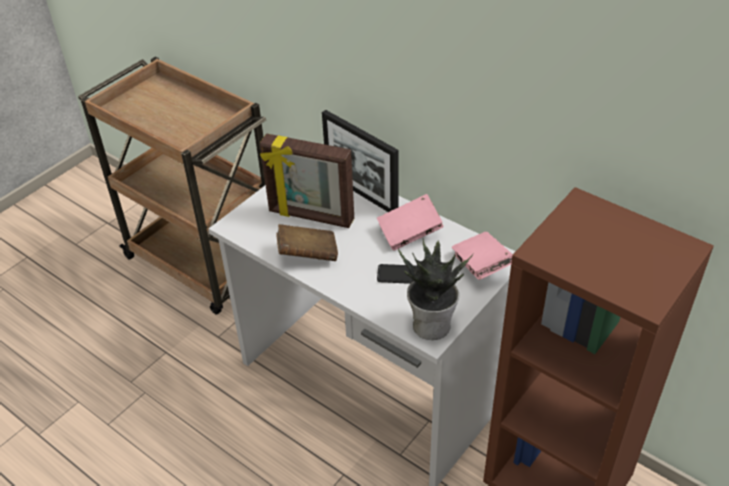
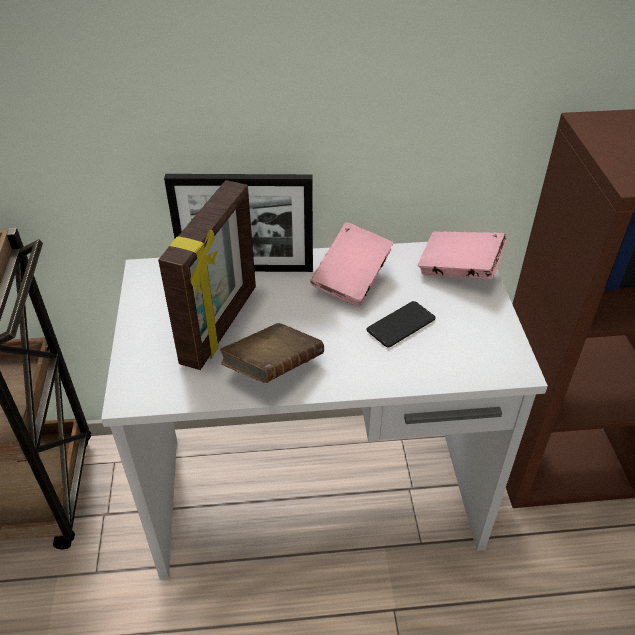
camera: 45 degrees left, 0 degrees up
picture frame [260,134,354,228] -> picture frame turned 45 degrees counterclockwise [158,180,256,370]
potted plant [398,239,473,340] -> none

